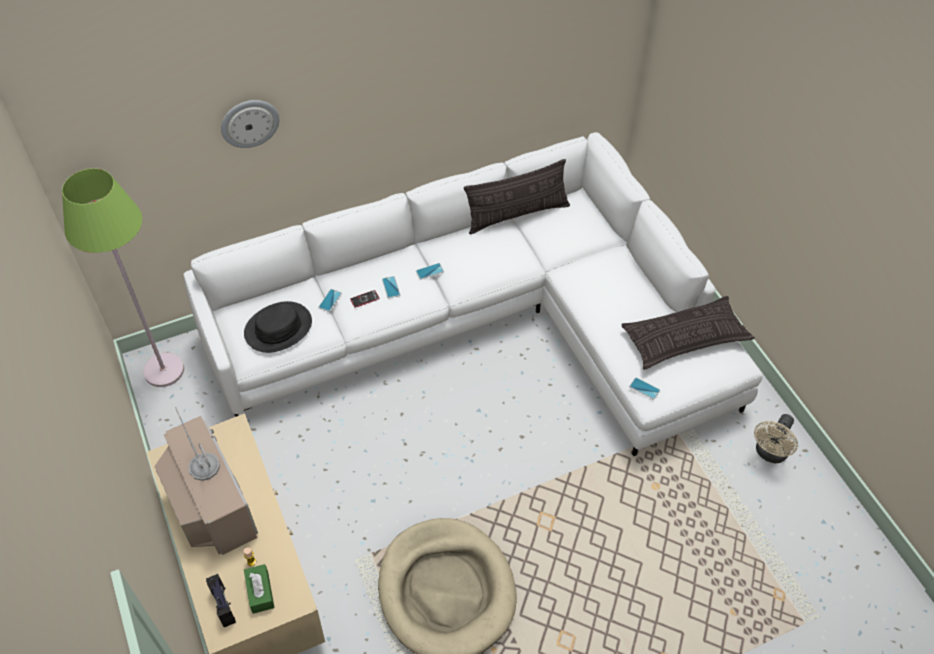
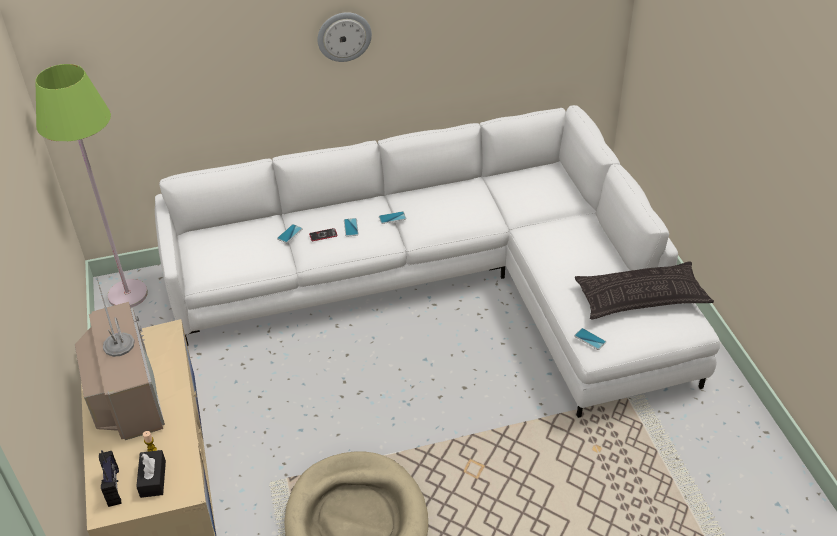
camera: 10 degrees right, 10 degrees down
wall clock [221,100,279,148] -> wall clock moved to [317,12,372,62]
black hat [244,301,312,353] -> none
green tissue box [244,564,274,614] -> black tissue box [136,450,166,498]
pillow [464,159,570,234] -> none
beige fan [754,414,798,463] -> none

